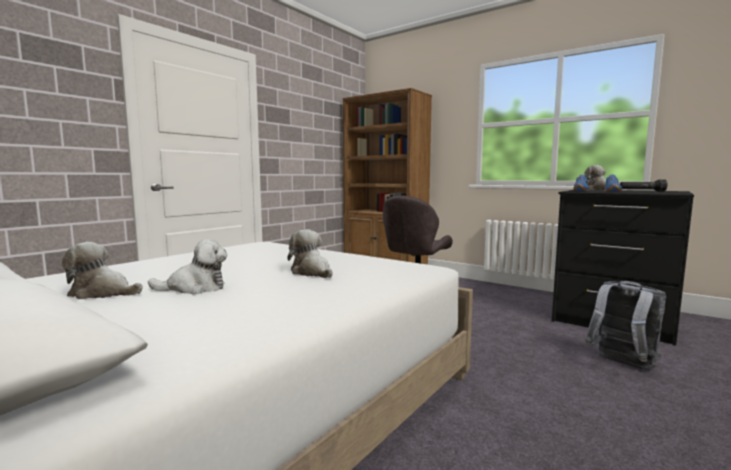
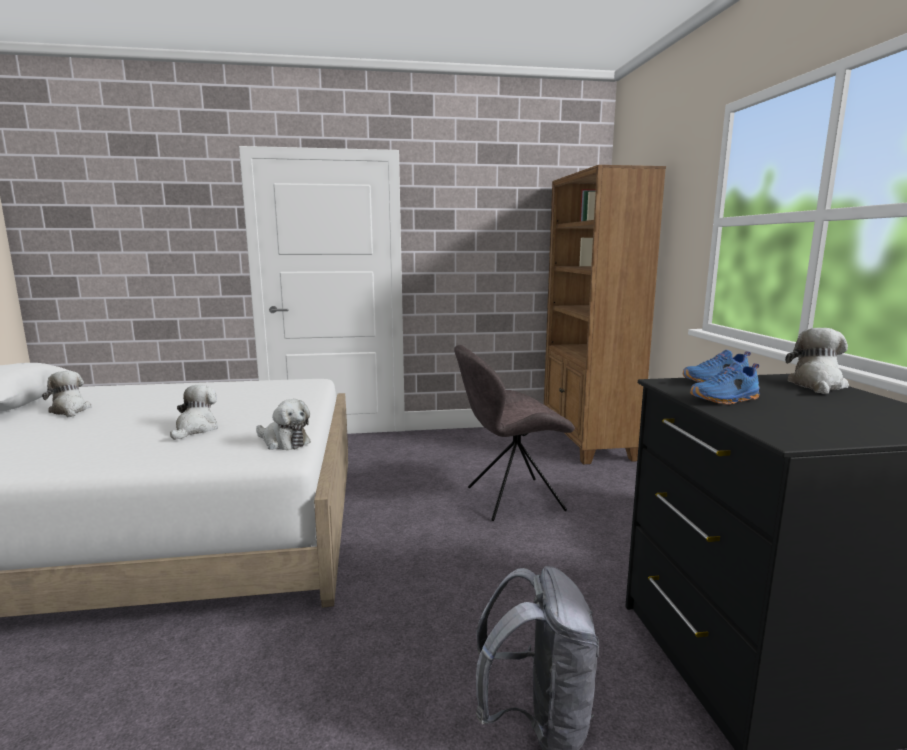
camera: 45 degrees right, 5 degrees up
plush toy [148,239,227,295] -> plush toy moved to [256,399,311,450]
black flashlight [620,180,668,192] -> none

